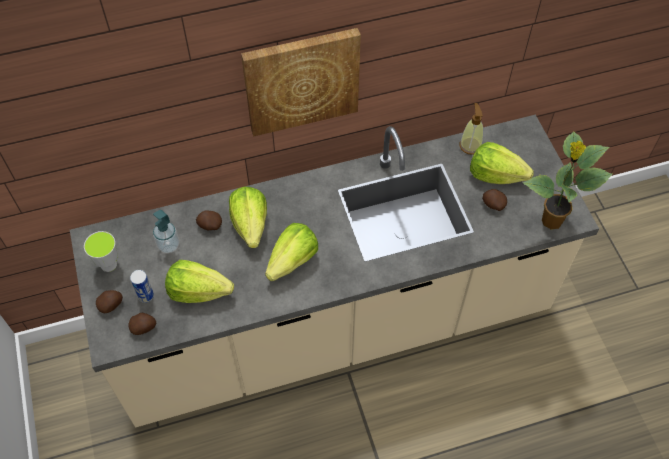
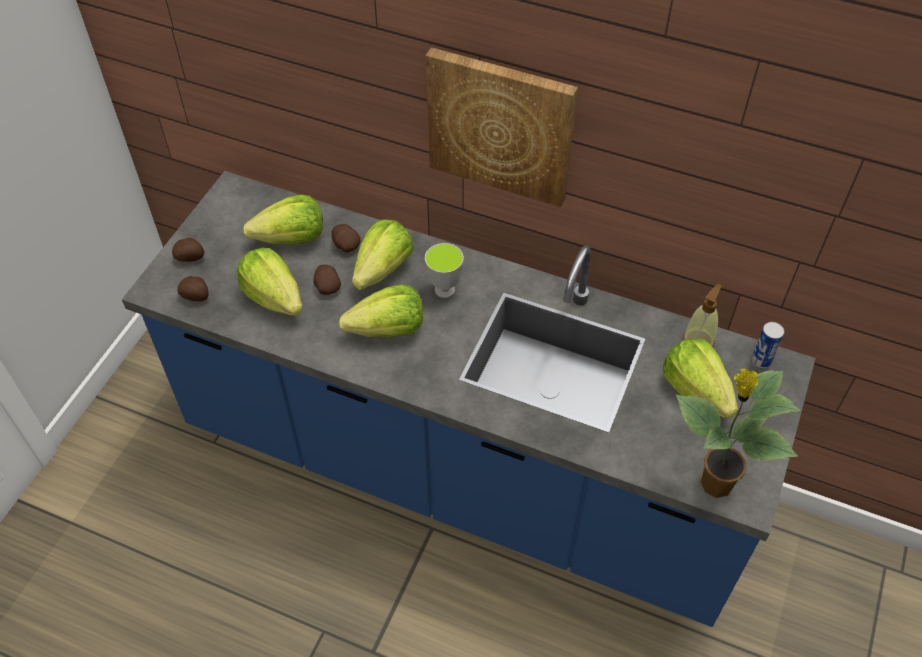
camera: 40 degrees right, 5 degrees down
beige counter [70,115,599,427] -> blue counter [122,171,815,627]
cup [84,231,118,272] -> cup moved to [425,243,464,298]
can [130,270,154,303] -> can moved to [751,322,784,369]
soap dispenser [153,210,179,253] -> lettuce [243,195,323,244]
potato [482,189,507,211] -> potato moved to [314,264,341,295]

